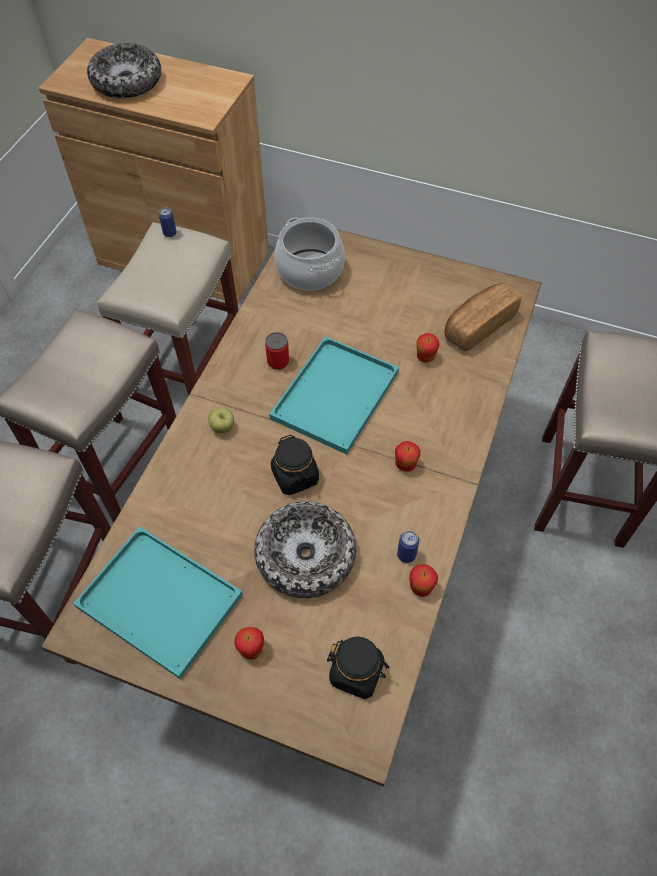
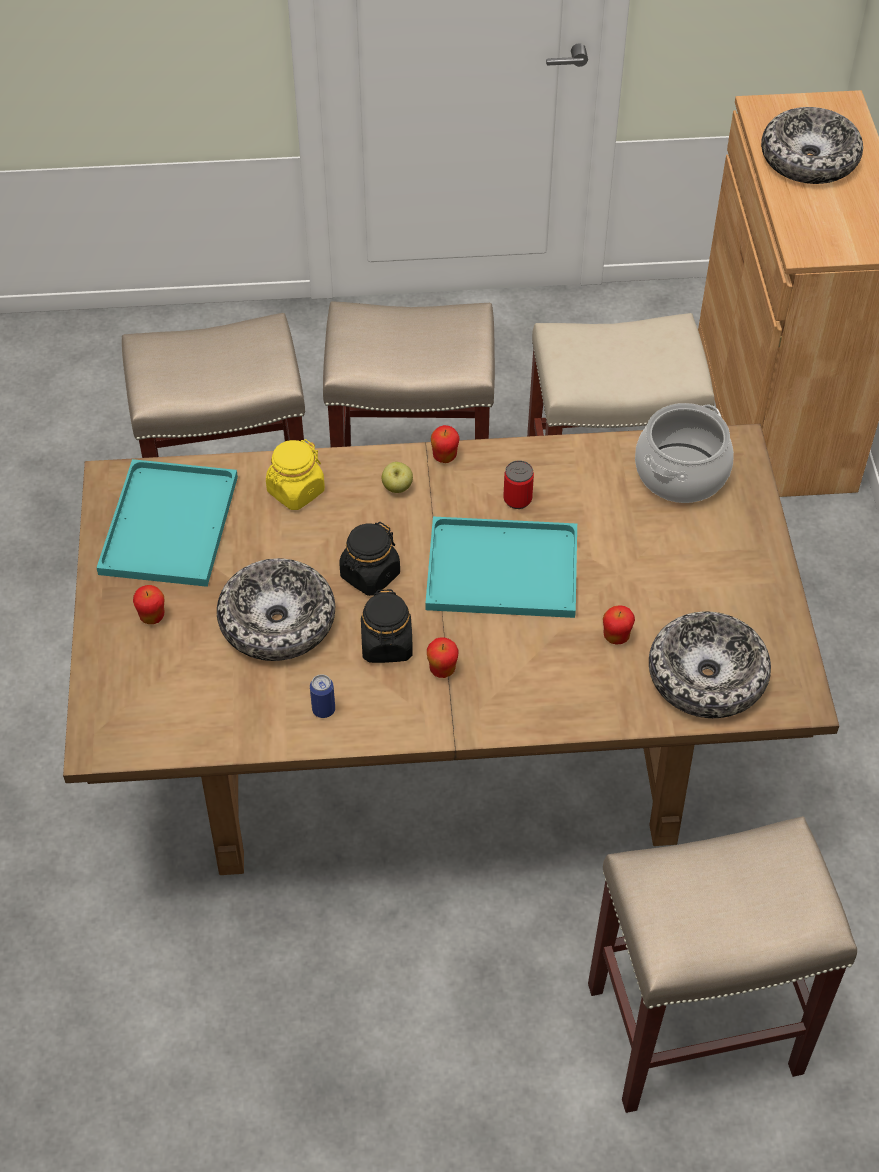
camera: 65 degrees right, 5 degrees down
can [159,207,176,237] -> none
black jar [327,637,390,699] -> black jar moved to [361,589,413,663]
apple [409,564,438,597] -> apple moved to [431,425,460,463]
bread [444,283,521,351] -> bowl [649,611,771,718]
none -> yellow jar [266,439,325,510]

